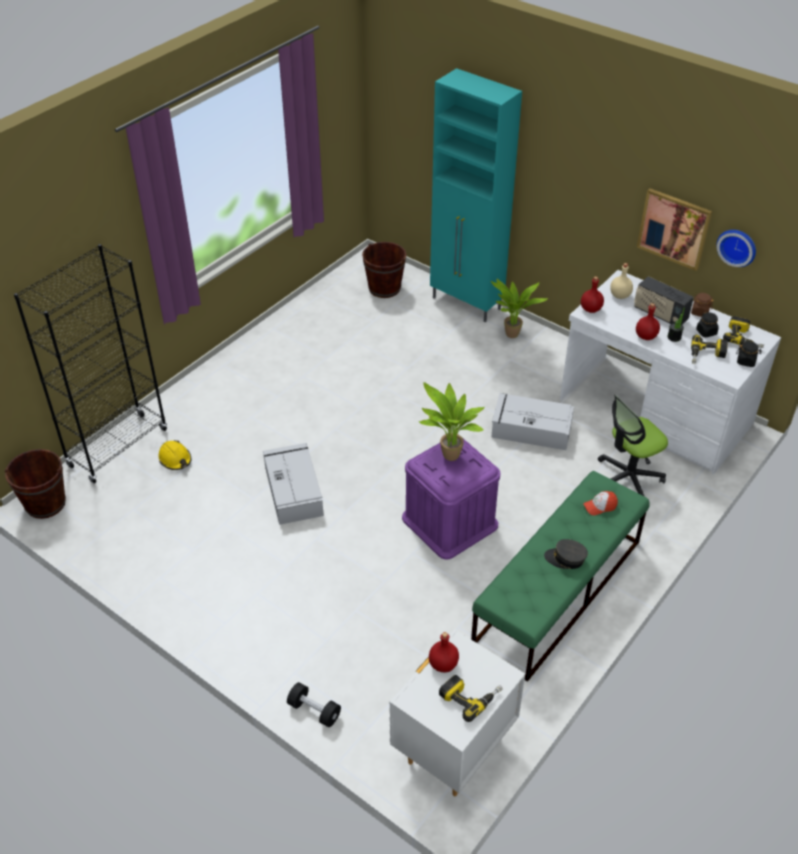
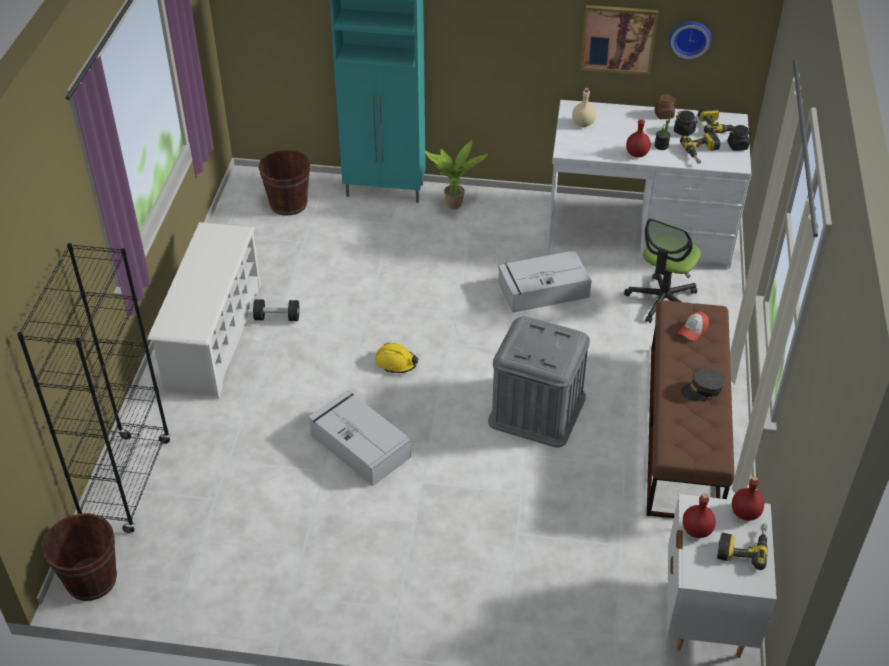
camera: 30 degrees left, 0 degrees up
yellow hard hat [159,440,191,470] -> yellow hard hat moved to [375,343,418,373]
black dumbbell [287,682,341,727] -> black dumbbell moved to [253,299,299,321]
purple storage box [402,439,501,560] -> grey storage box [488,316,590,448]
potted plant [418,382,485,461] -> none
green bench [471,471,650,682] -> brown bench [647,300,735,518]
red bottle [581,276,604,313] -> red bottle moved to [732,476,764,521]
radio [634,276,694,325] -> none
none -> white shoe rack [148,222,261,399]

